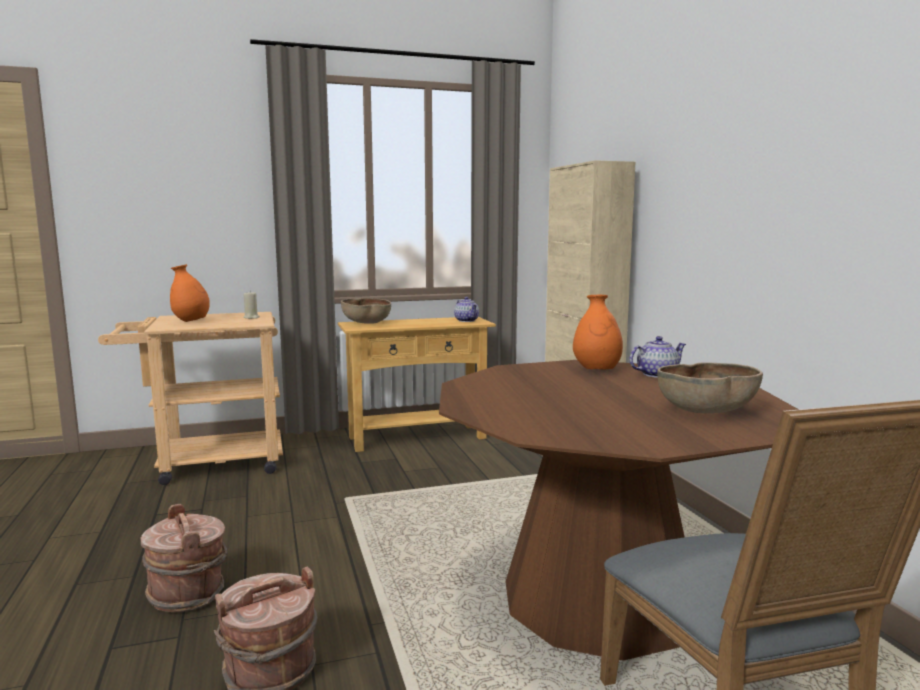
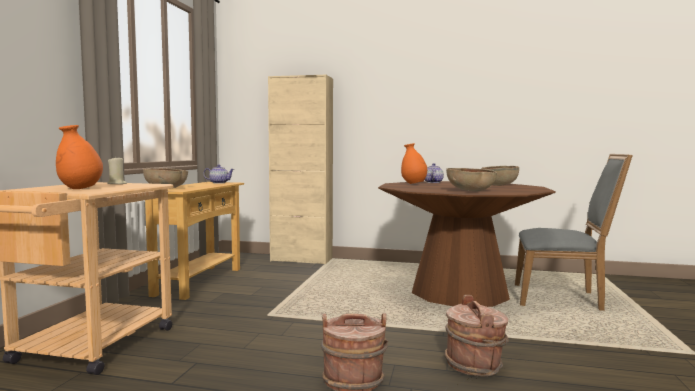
camera: 60 degrees left, 5 degrees down
none -> brown bowl [446,168,497,191]

